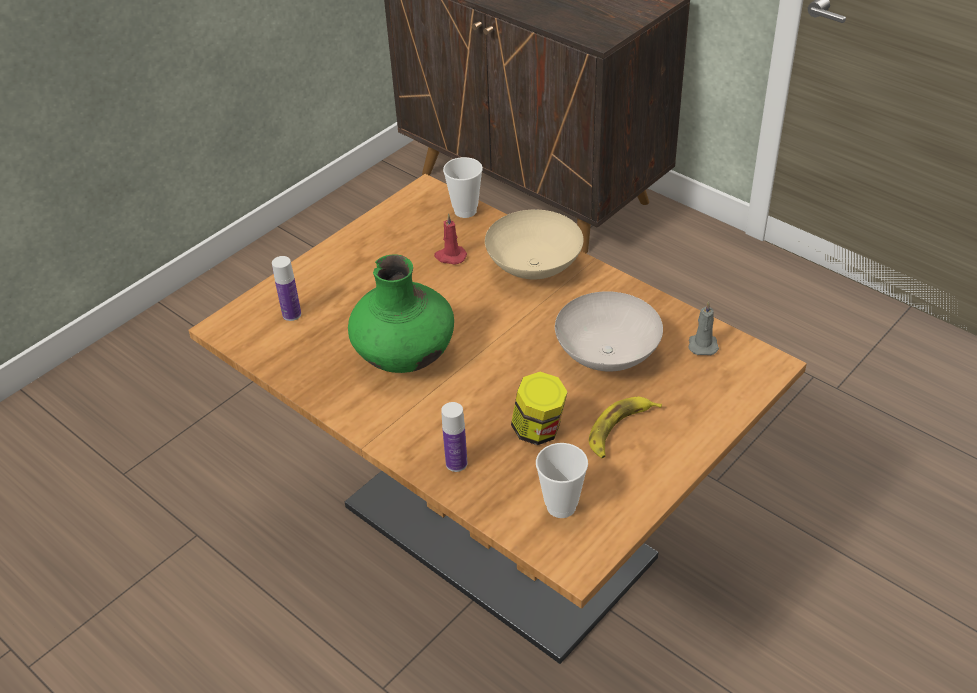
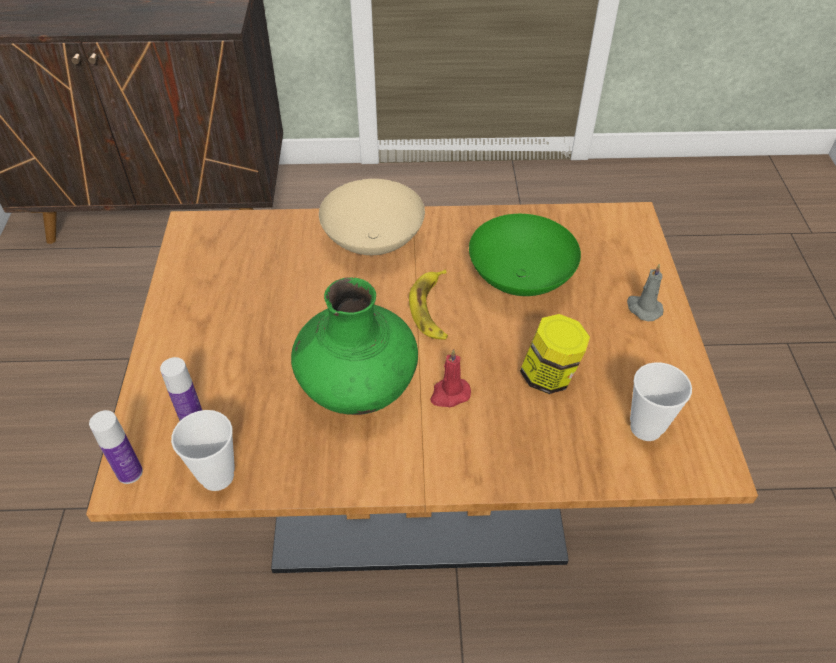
camera: 45 degrees left, 5 degrees up
red candle [434,213,467,265] -> red candle moved to [430,349,471,407]
bottle [441,402,467,472] -> bottle moved to [89,410,143,484]
cup [443,157,483,218] -> cup moved to [171,410,235,491]
white bowl [555,291,663,371] -> green bowl [469,214,581,296]
banana [589,397,662,458] -> banana moved to [409,270,448,340]
grey candle [688,301,719,355] -> grey candle moved to [627,264,664,321]

